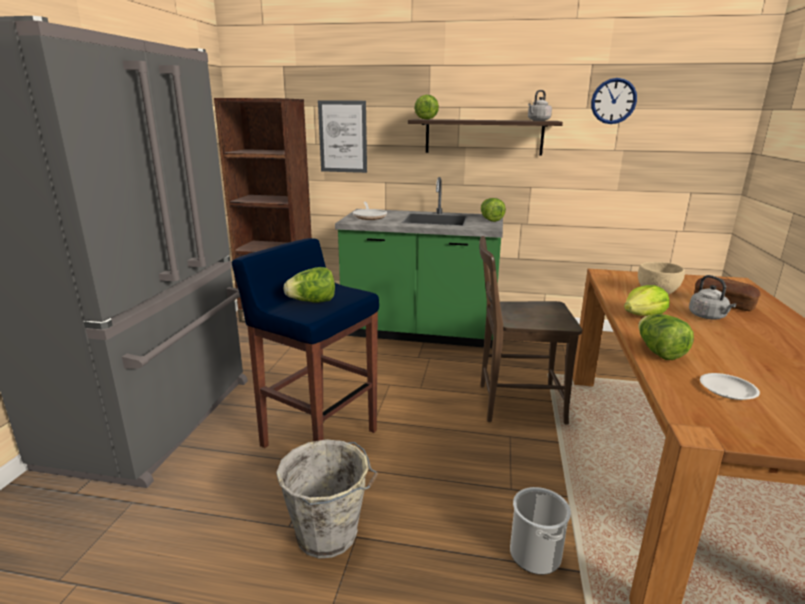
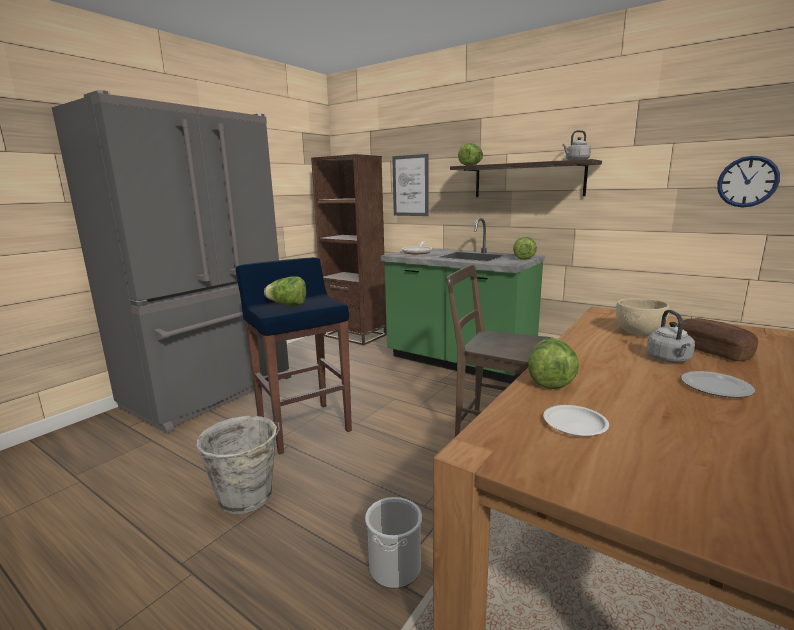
camera: 25 degrees right, 5 degrees down
wall clock [591,78,637,124] -> wall clock moved to [717,156,780,207]
lettuce [624,285,669,316] -> none
none -> plate [681,371,755,398]

